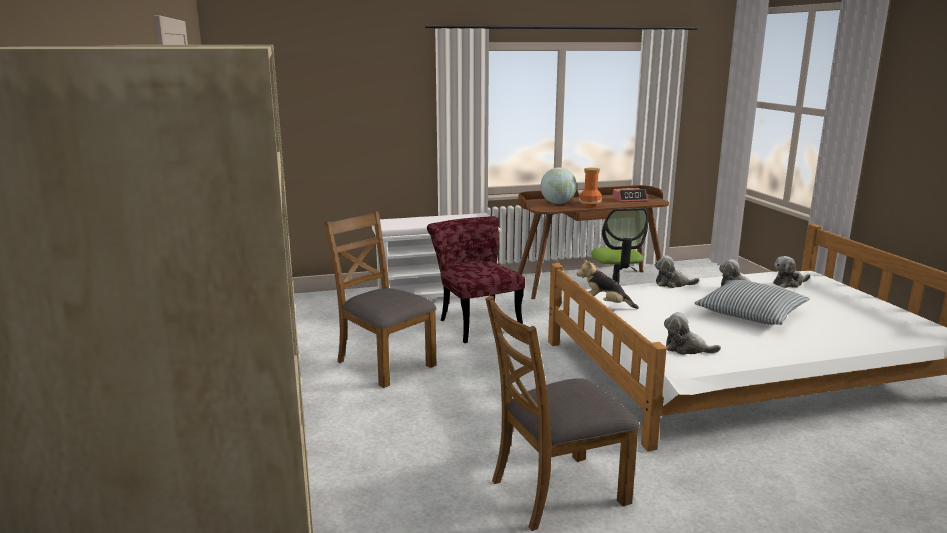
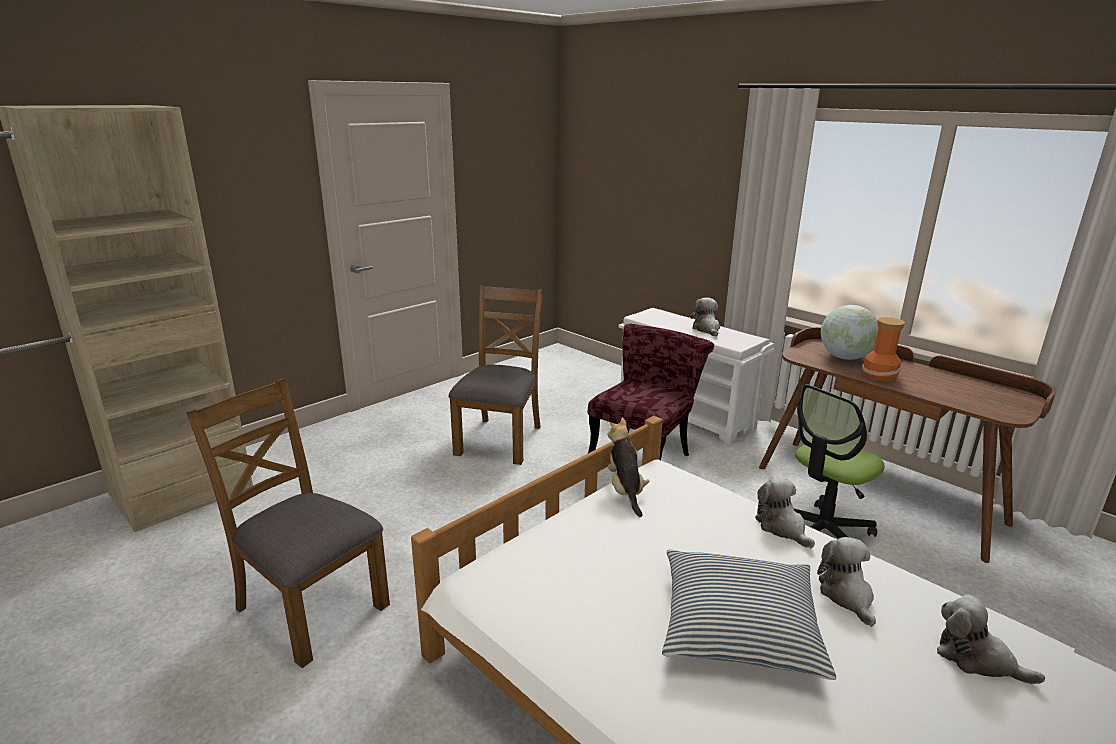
camera: 60 degrees right, 5 degrees up
alarm clock [613,188,648,202] -> none
plush toy [664,312,721,355] -> plush toy moved to [691,298,720,337]

